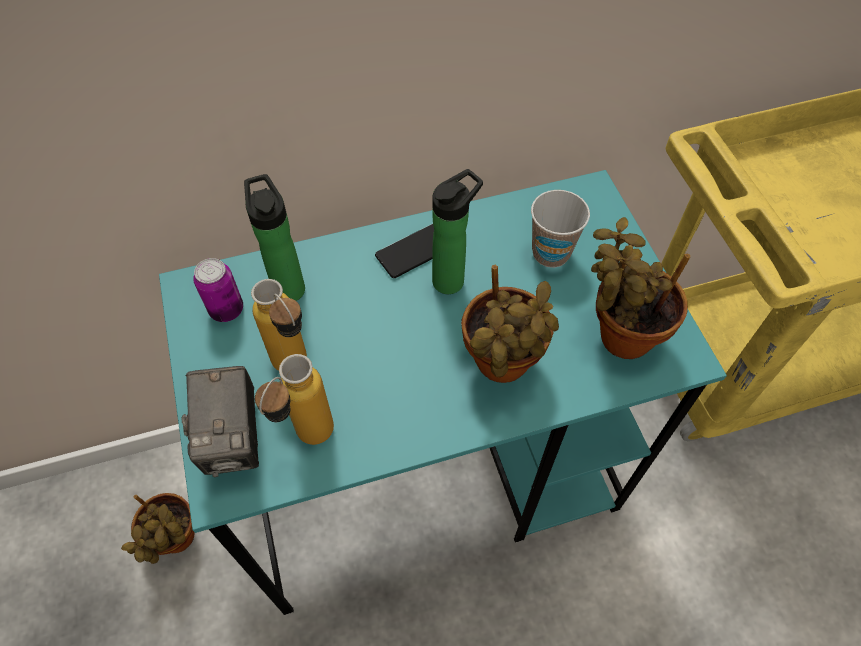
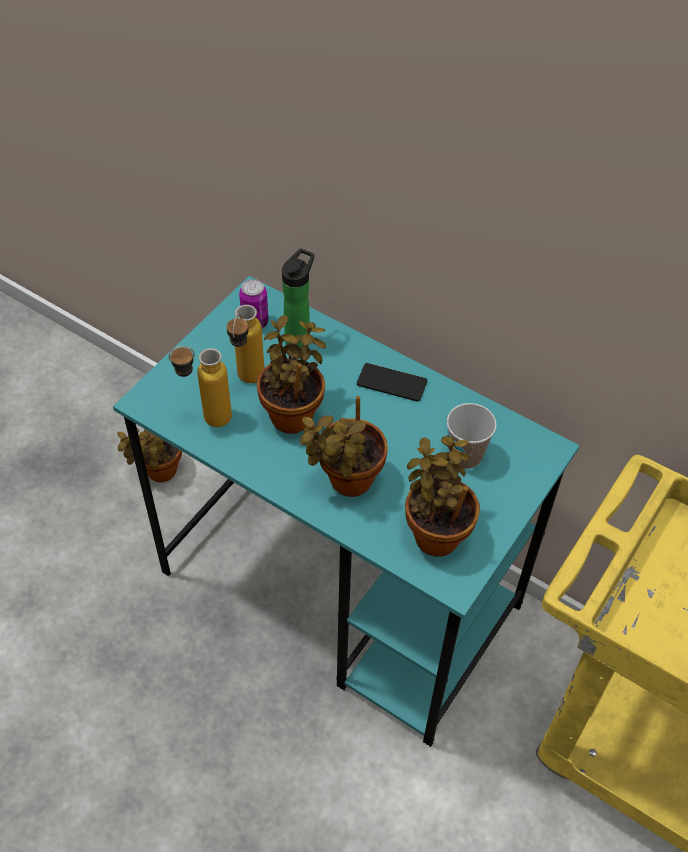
camera: 50 degrees right, 5 degrees down
camera [181,366,259,477] -> none
bottle [432,169,483,294] -> none
none -> potted plant [257,315,326,434]

